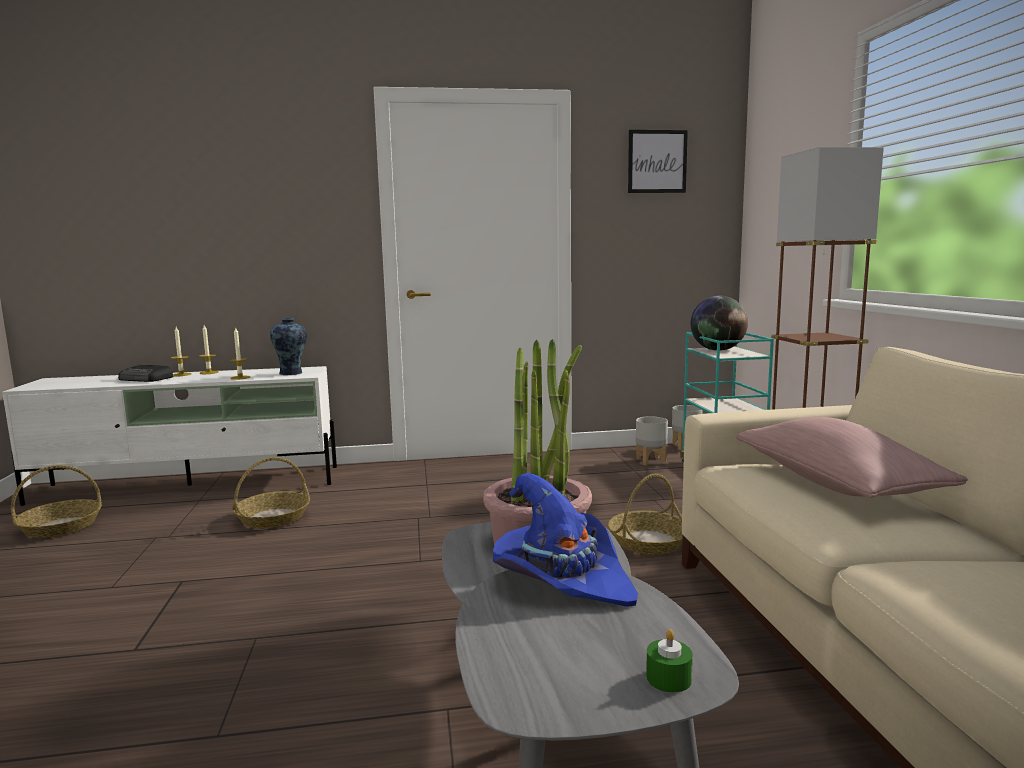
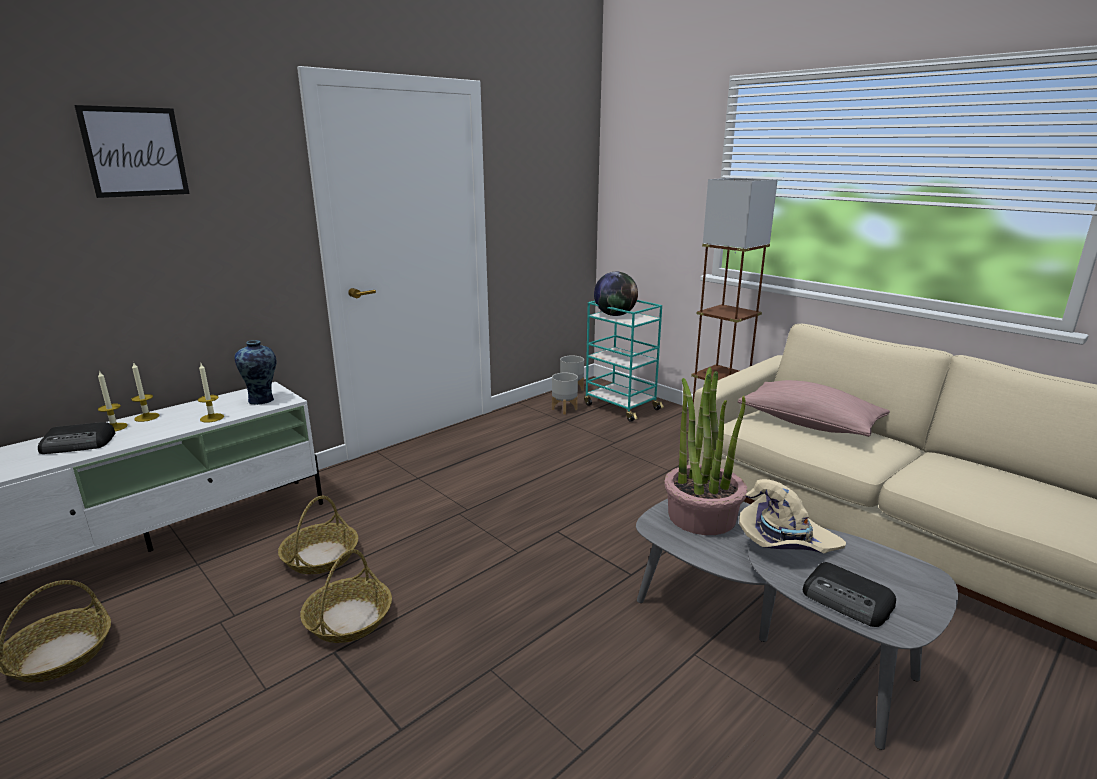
camera: 35 degrees left, 10 degrees up
blue hat [493,473,638,607] -> beige hat [739,479,846,554]
basket [608,474,682,555] -> basket moved to [300,549,392,643]
picture [628,130,688,193] -> picture moved to [74,105,189,198]
green candle [646,629,693,693] -> none
none -> radio [803,562,896,627]

